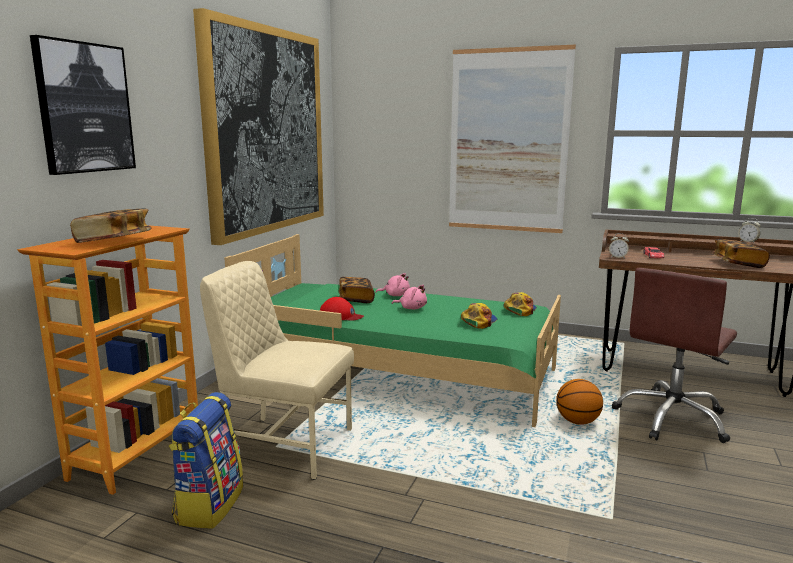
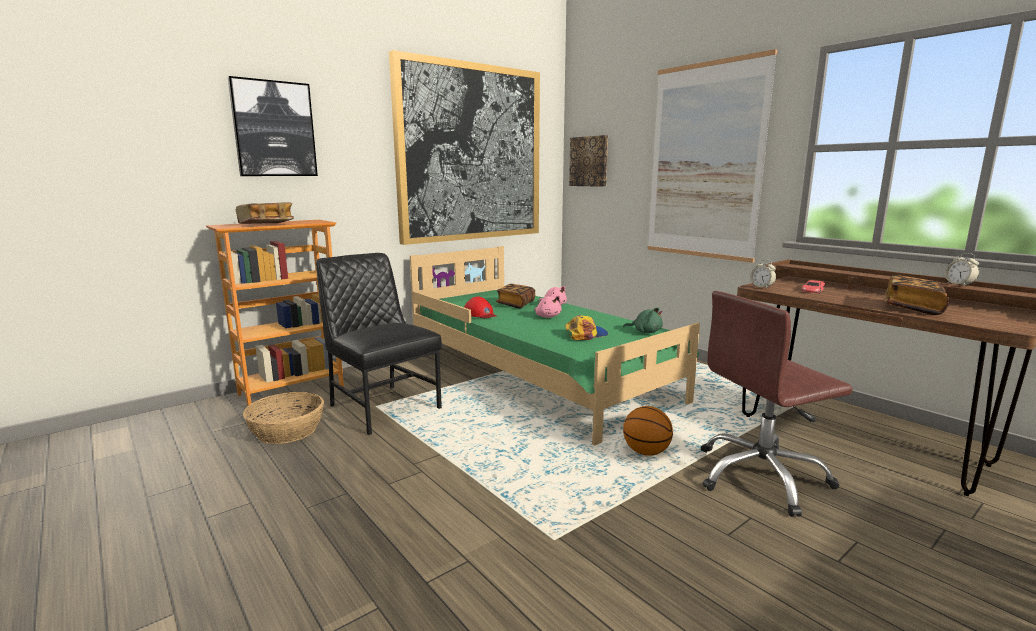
camera: 30 degrees right, 0 degrees up
backpack [169,392,243,529] -> basket [243,392,324,444]
beige chair [200,261,354,480] -> black chair [316,253,442,435]
cap [503,292,537,316] -> green plush toy [623,307,663,333]
none -> picture [569,135,608,187]

